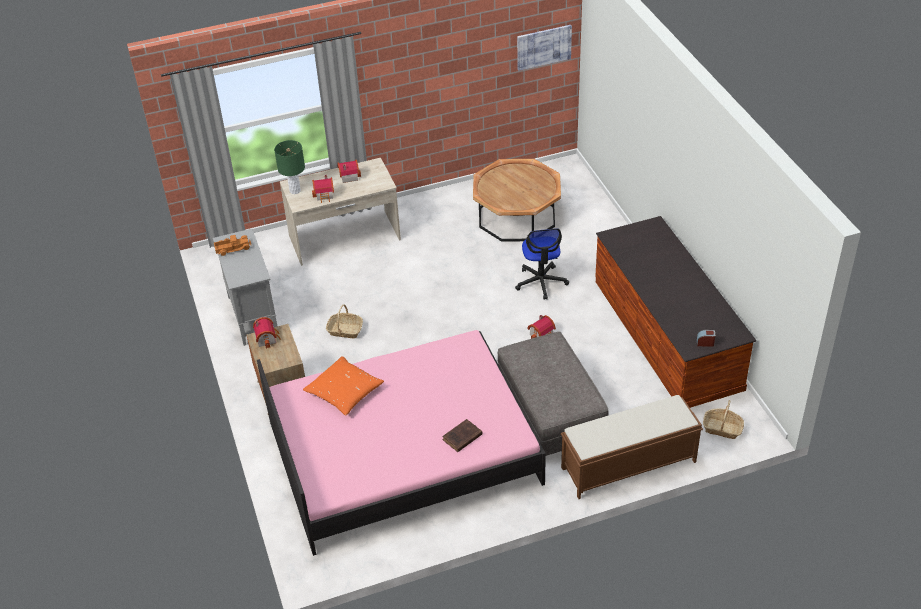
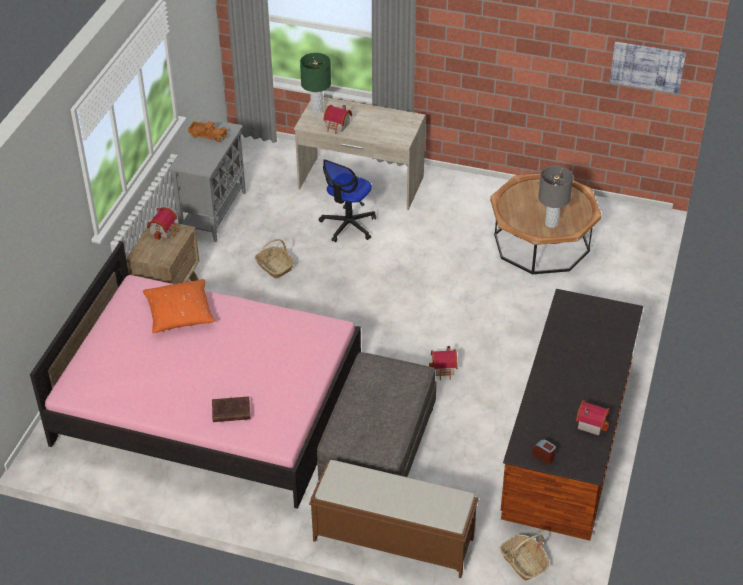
camera: 35 degrees right, 0 degrees up
toy house [337,160,361,183] -> toy house moved to [576,400,610,436]
office chair [515,228,569,300] -> office chair moved to [319,159,376,242]
none -> grey table lamp [538,166,573,228]

